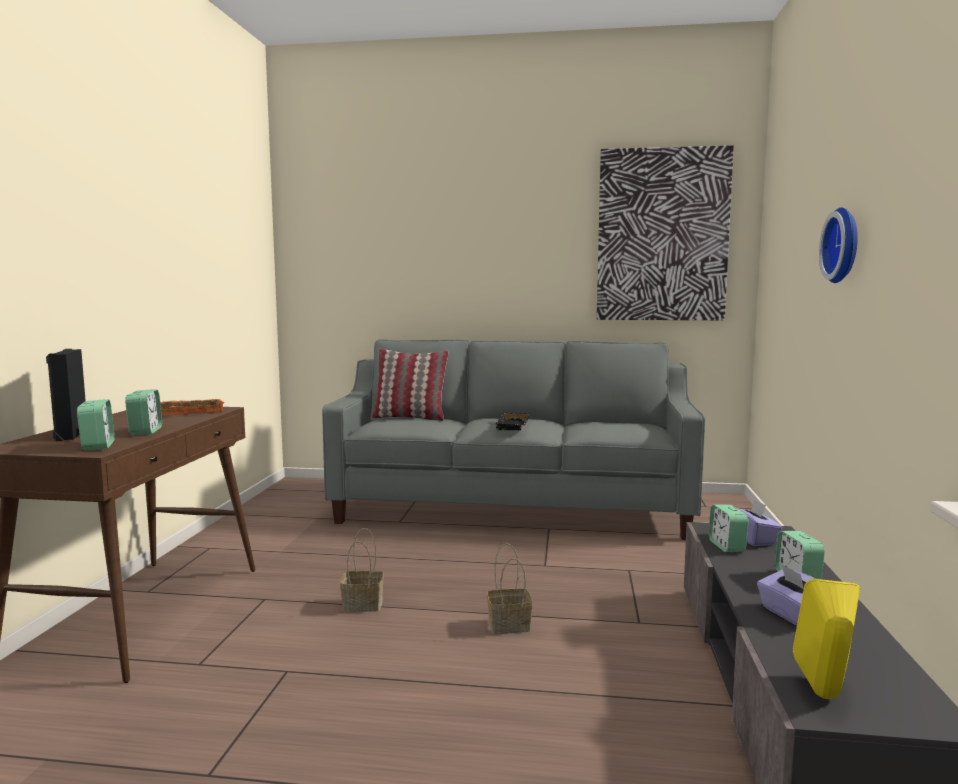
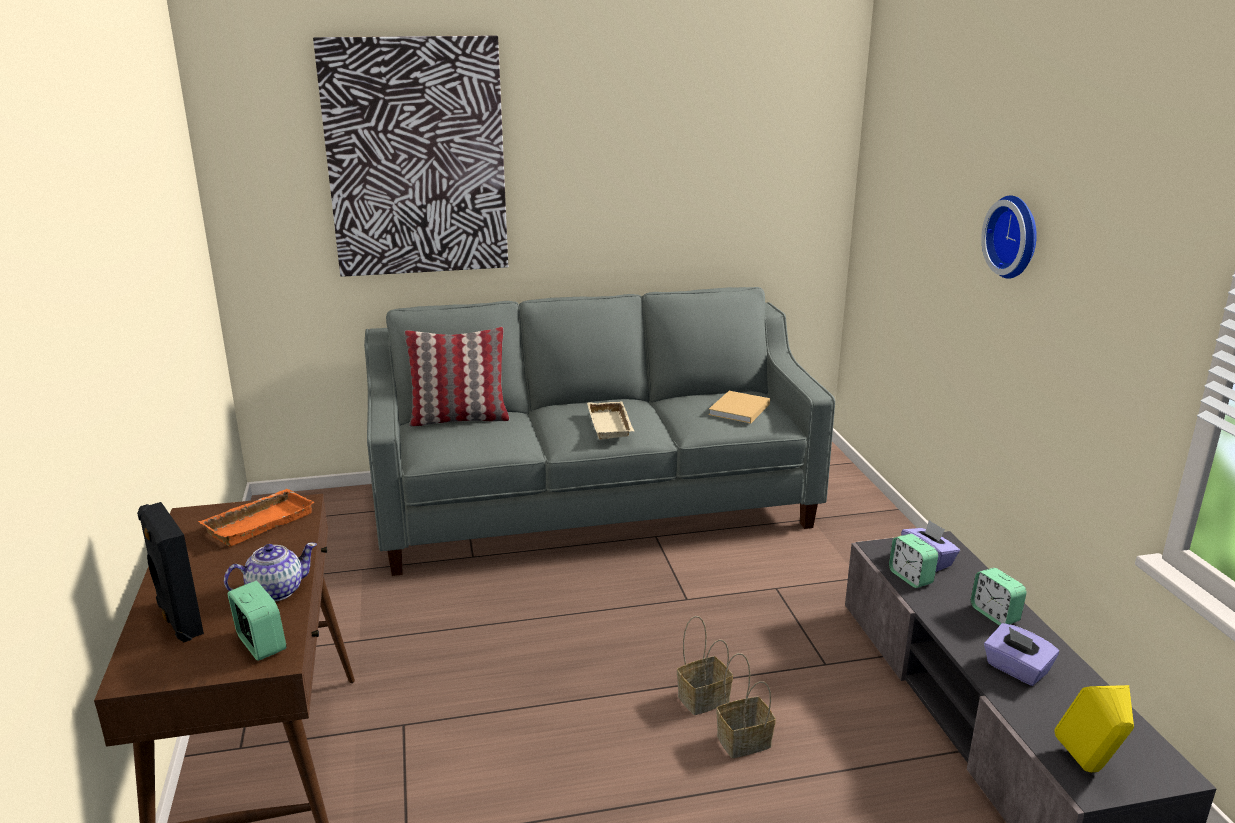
camera: 20 degrees left, 15 degrees up
alarm clock [125,389,162,435] -> teapot [224,542,317,602]
basket [340,528,384,612] -> basket moved to [716,653,776,758]
black tray [495,412,531,430] -> beige tray [587,402,634,440]
picture [596,145,734,320] -> picture moved to [313,35,508,277]
none -> beige book [708,391,770,424]

